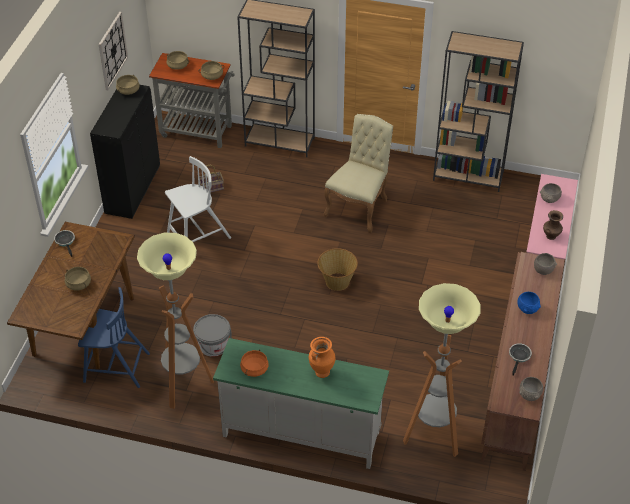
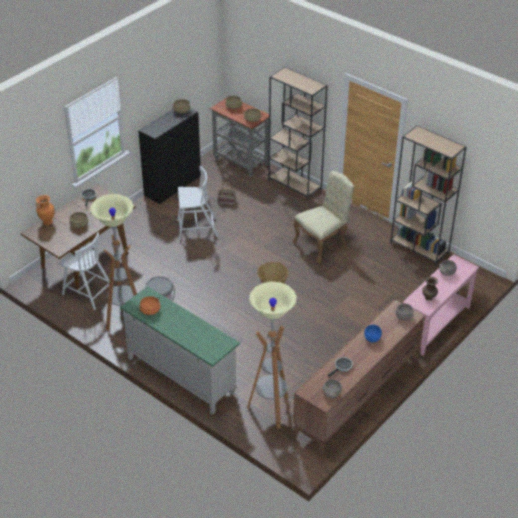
camera: 25 degrees right, 5 degrees down
blue chair [78,287,150,388] -> white chair [59,232,109,310]
wall clock [98,12,128,90] -> none
orange vase [309,337,335,378] -> orange vase moved to [36,195,55,225]

